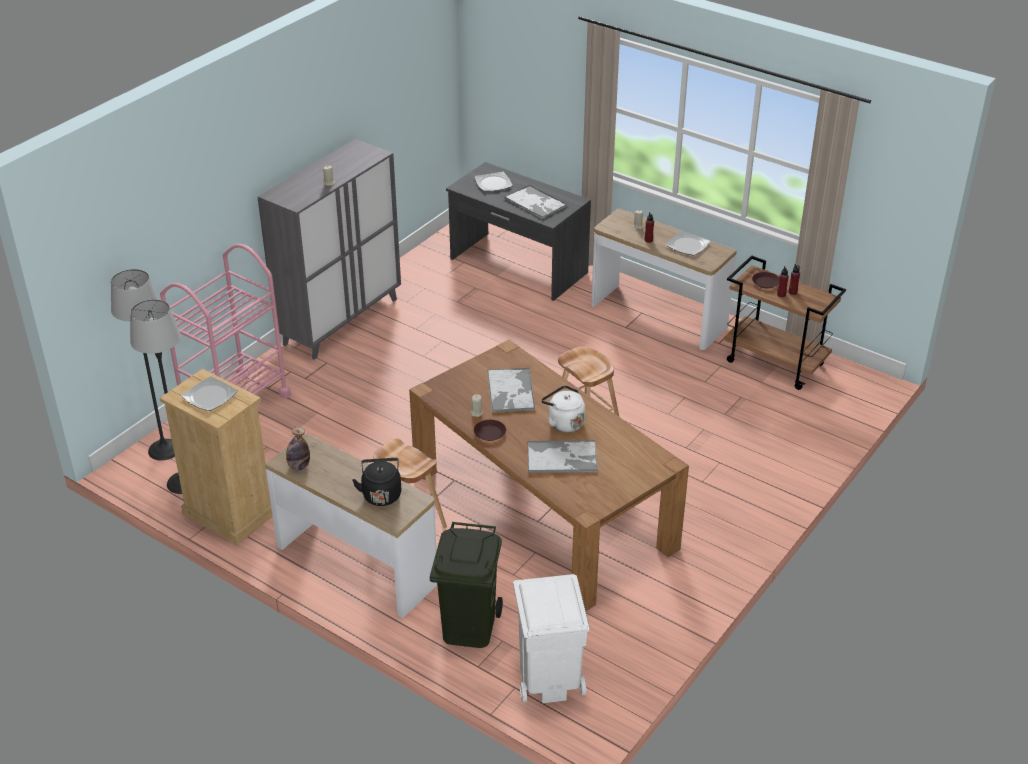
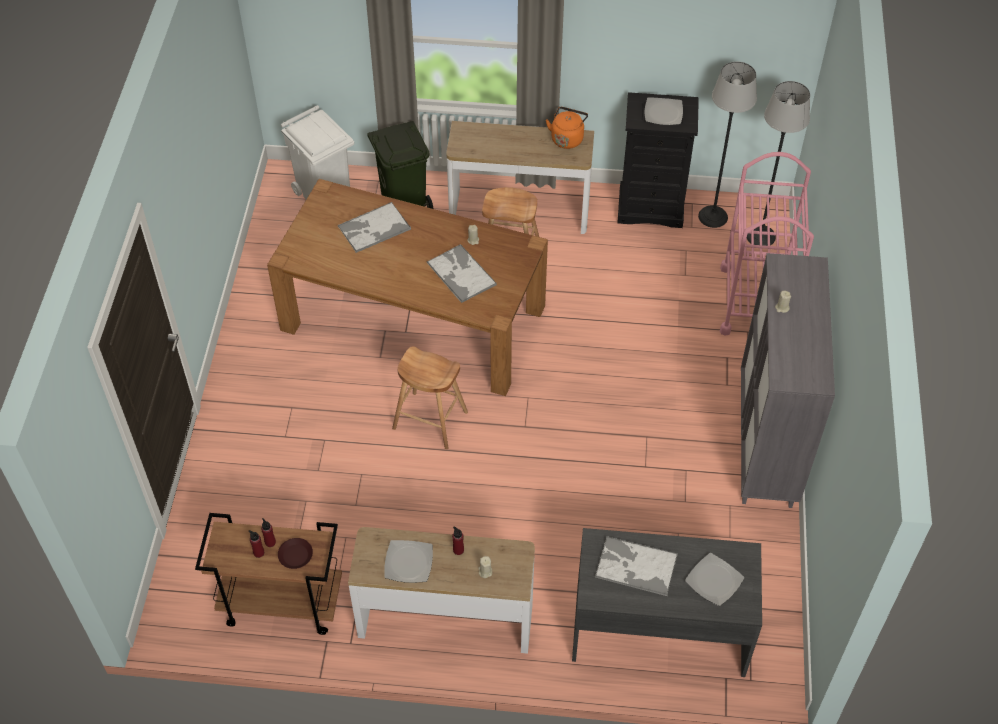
camera: 150 degrees right, 15 degrees up
beige dresser [160,369,273,545] -> black dresser [617,92,699,228]
bottle [286,427,310,470] -> orange kettle [546,107,588,149]
black kettle [352,458,401,506] -> none
brown plate [474,420,506,441] -> none
white kettle [541,385,585,432] -> none

